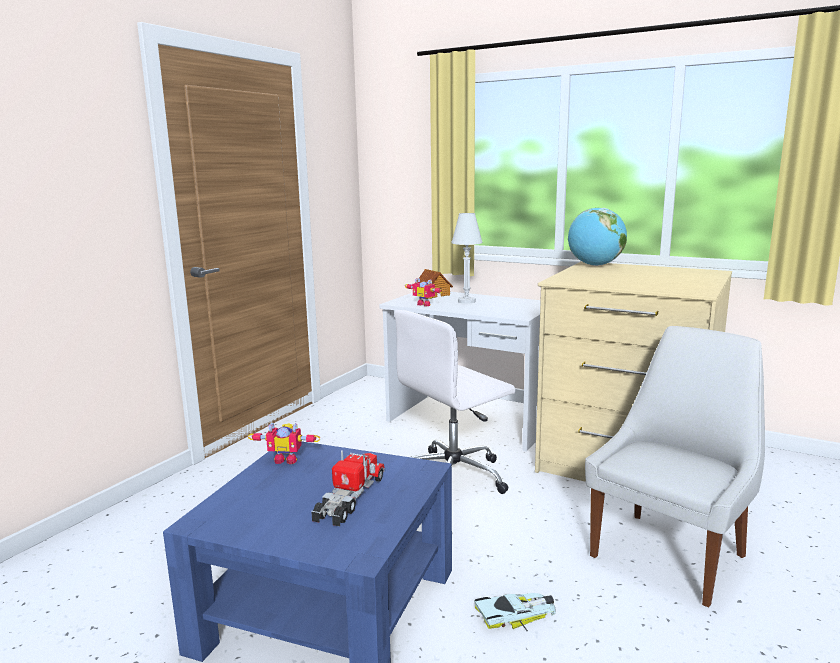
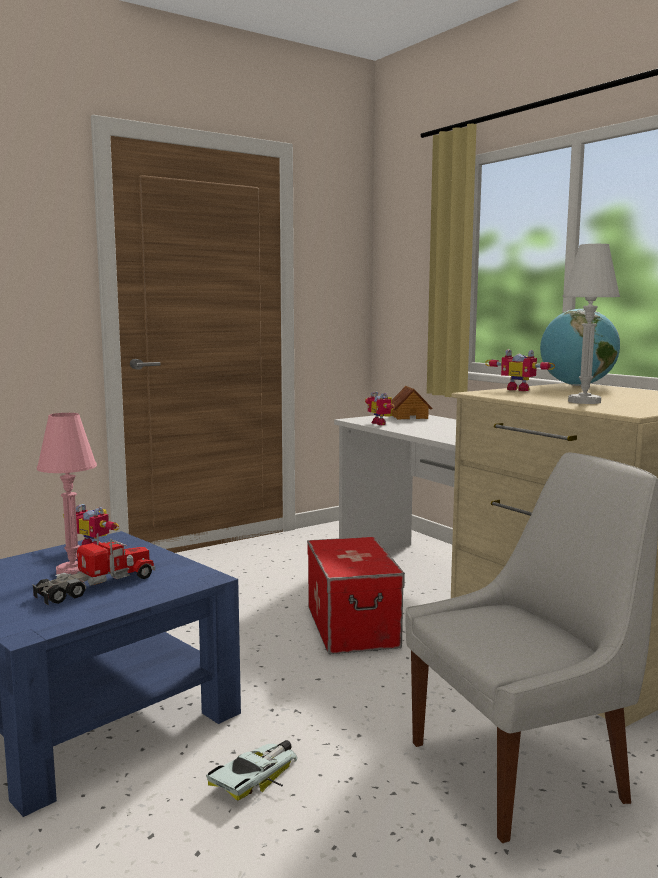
camera: 25 degrees right, 5 degrees down
white office chair [394,310,515,494] -> storage box [307,537,405,654]
white table lamp [451,213,483,304] -> white table lamp moved to [562,244,620,404]
toy car [474,593,556,631] -> toy car turned 60 degrees counterclockwise [206,740,297,801]
none -> pink table lamp [37,413,97,575]
none -> toy robot [485,349,555,391]

